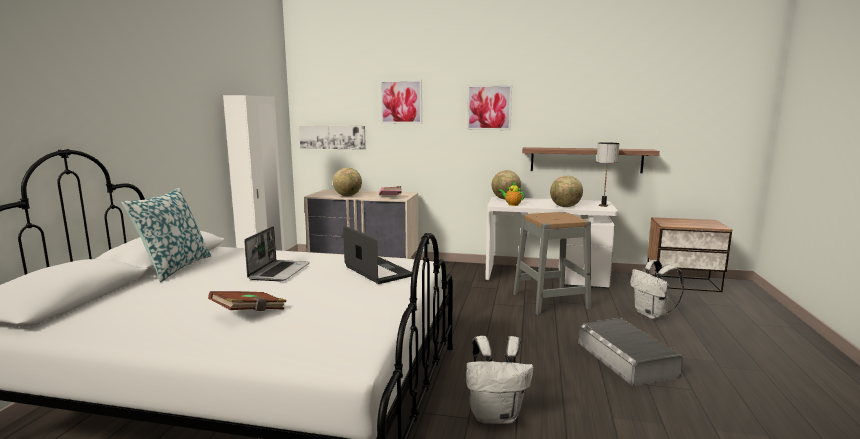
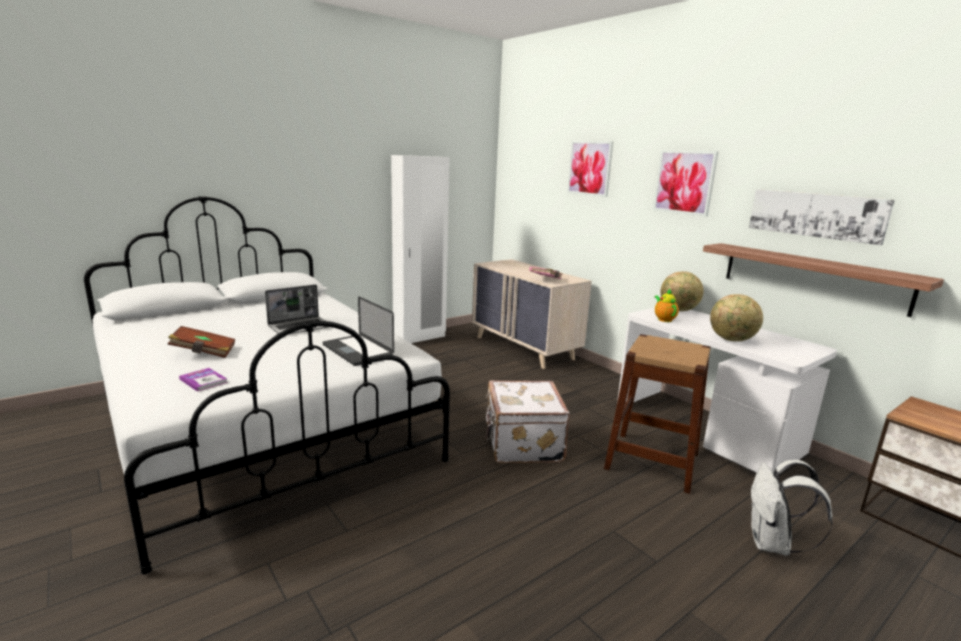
camera: 40 degrees right, 5 degrees up
pillow [121,187,211,282] -> none
picture [299,125,366,150] -> picture moved to [749,189,895,245]
globe [333,167,362,196] -> none
laptop [343,225,412,284] -> laptop turned 135 degrees clockwise [323,296,394,366]
white backpack [466,336,534,424] -> none
grey stool [513,212,591,315] -> brown stool [604,334,711,494]
grey storage box [578,318,683,386] -> none
table lamp [596,142,619,207] -> none
none -> book [179,368,228,391]
none -> white suitcase [486,380,570,464]

